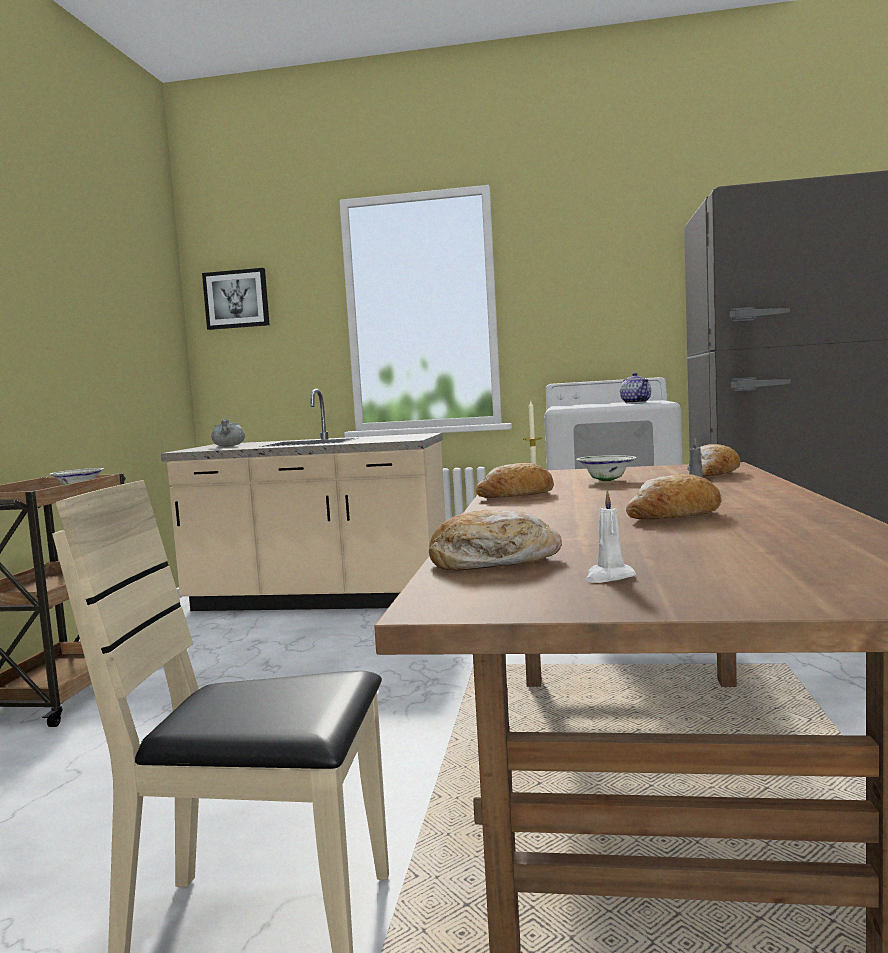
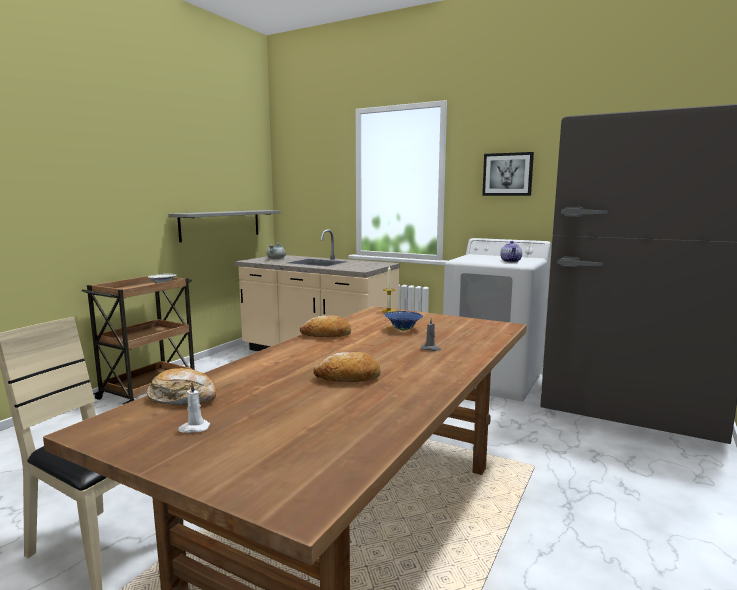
camera: 20 degrees right, 5 degrees up
picture [202,268,270,330] -> picture moved to [482,152,534,196]
white bowl [576,455,637,481] -> blue bowl [385,311,423,330]
bread [687,444,740,476] -> none
none -> grey shelf [168,210,281,242]

